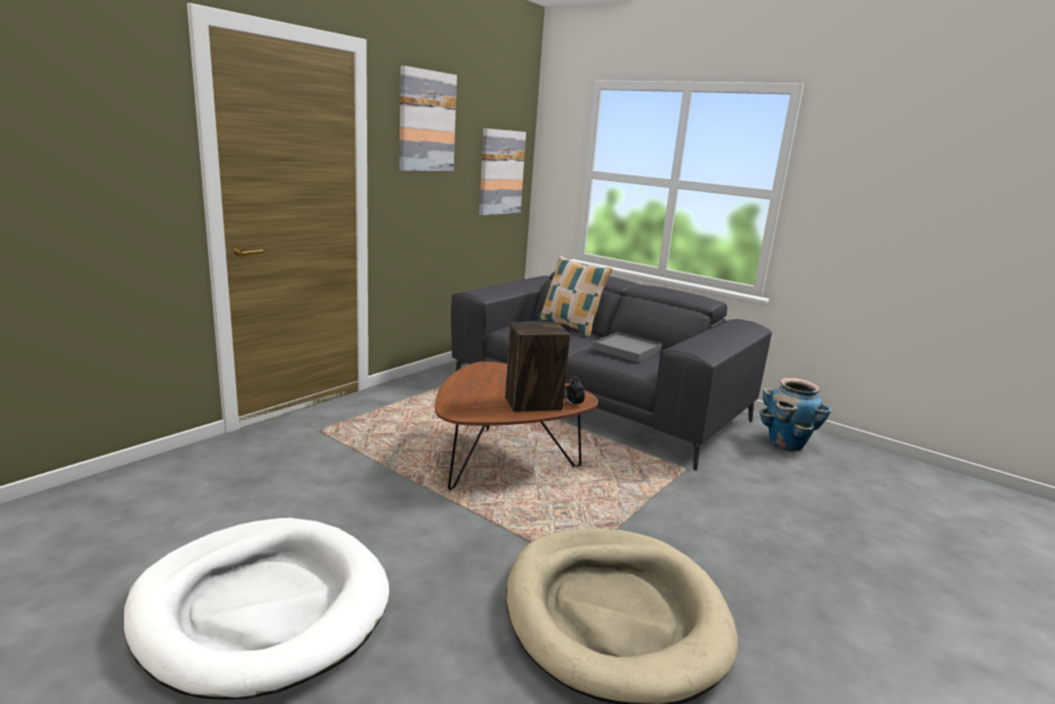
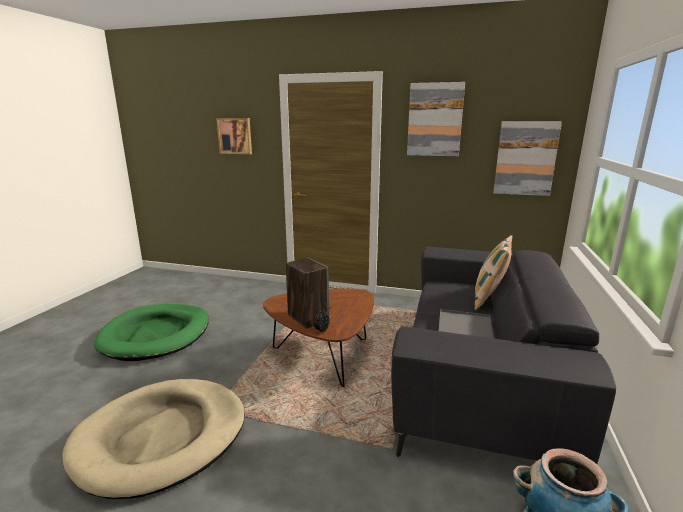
camera: 70 degrees right, 0 degrees up
white dog bed [123,518,389,700] -> green dog bed [94,304,209,361]
none -> picture [216,118,252,154]

